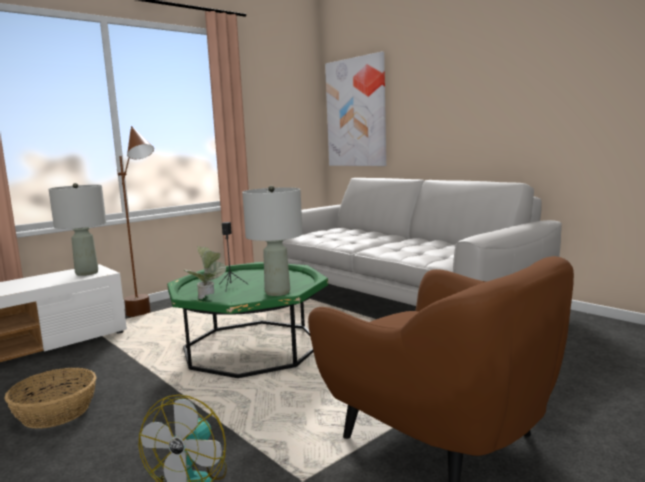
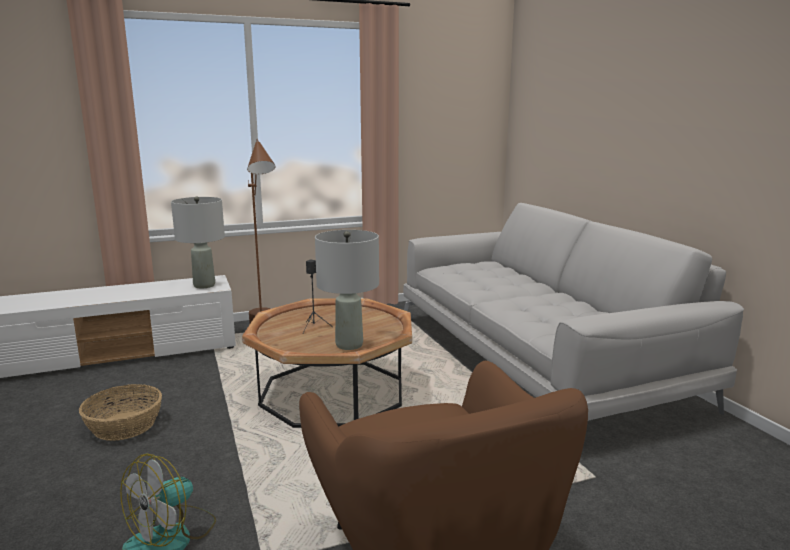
camera: 20 degrees right, 5 degrees up
green coffee table [167,262,328,378] -> brown coffee table [242,298,412,428]
potted plant [184,246,226,299] -> none
picture [325,52,386,166] -> none

